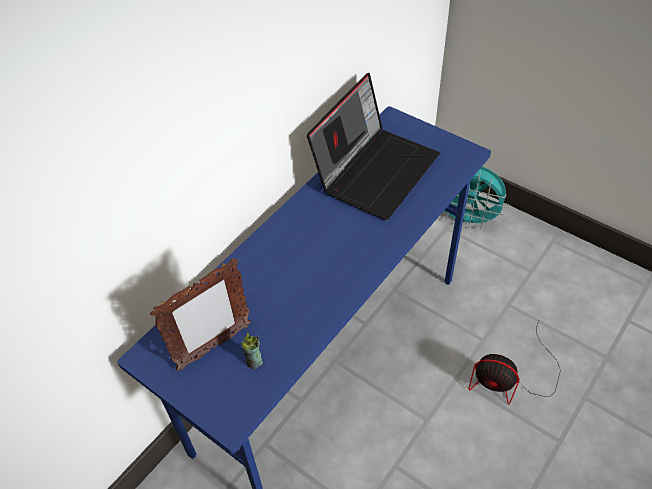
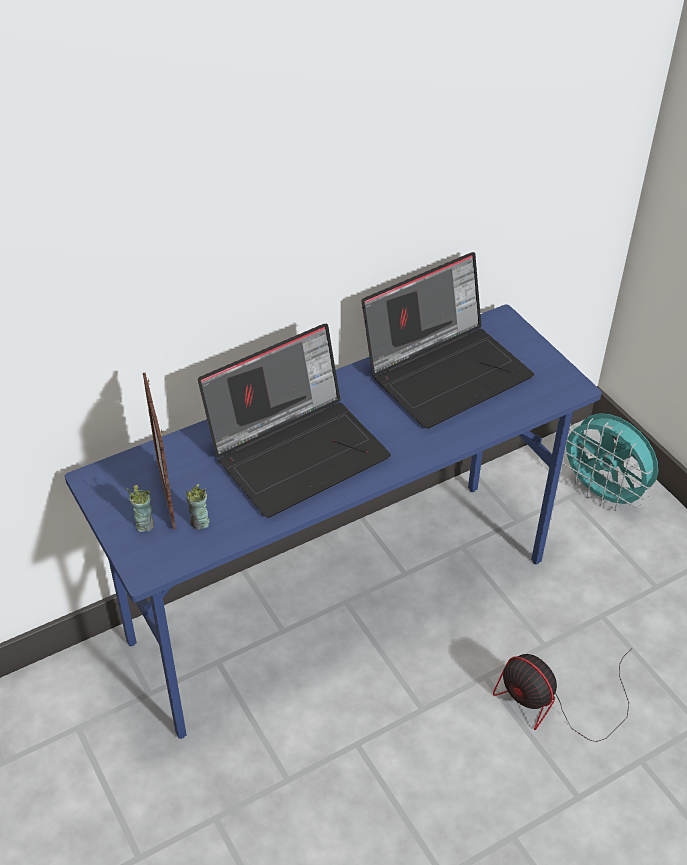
camera: 20 degrees right, 5 degrees down
picture frame [150,258,251,371] -> picture frame turned 90 degrees clockwise [143,372,176,530]
none -> cup [127,485,154,532]
none -> laptop [198,324,391,518]

